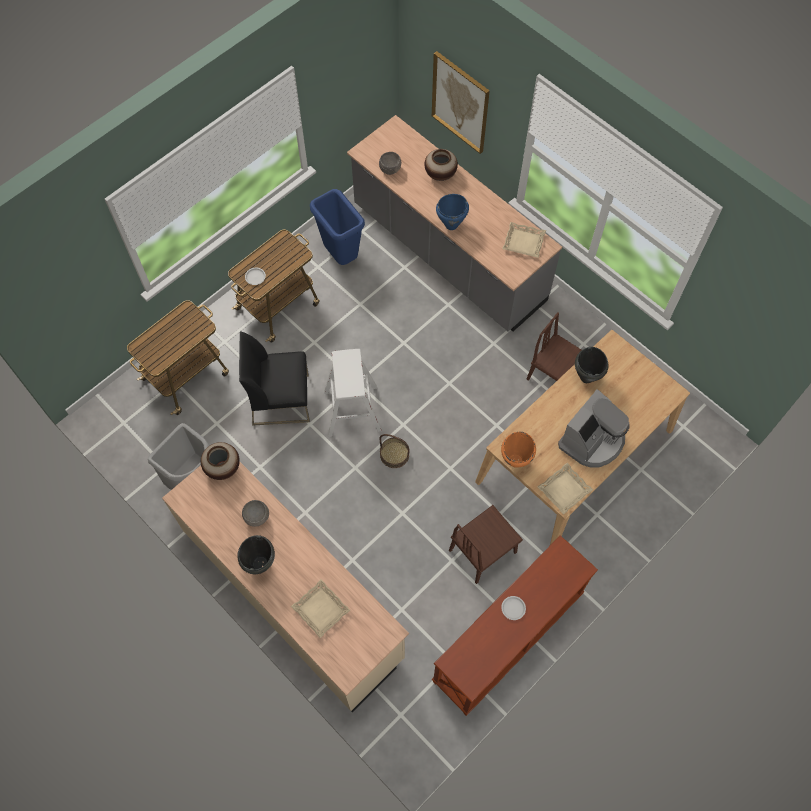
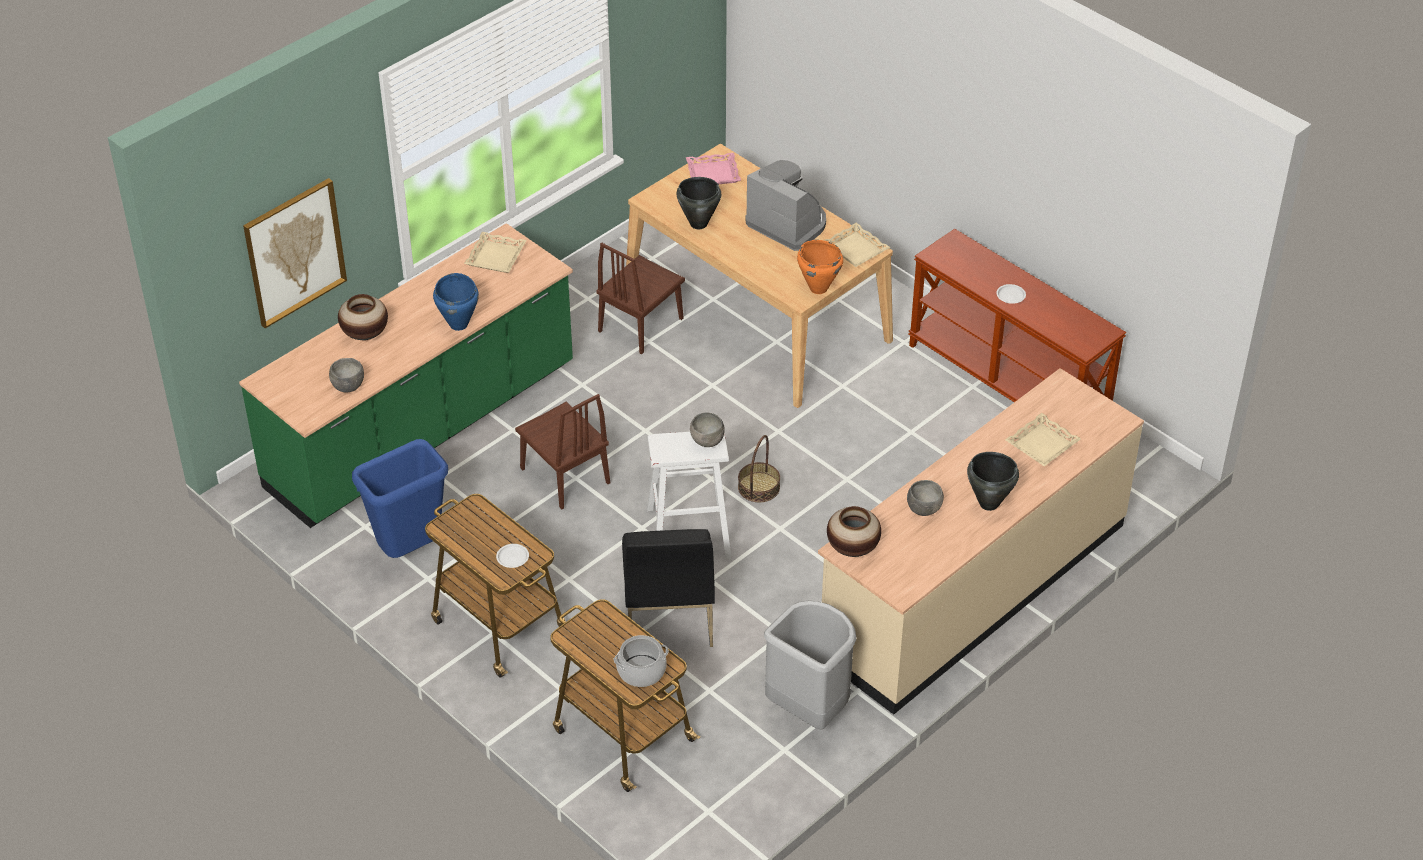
camera: 90 degrees left, 20 degrees down
grey counter [347,115,562,331] -> green counter [239,223,573,528]
brown chair [449,505,523,584] -> brown chair moved to [515,394,610,510]
none -> cooking pot [614,635,669,687]
none -> pink tray [686,153,741,184]
none -> grey bowl [690,413,725,447]

